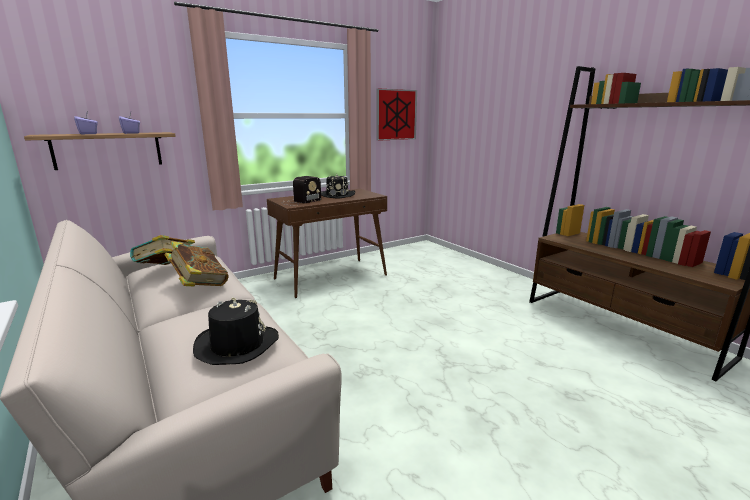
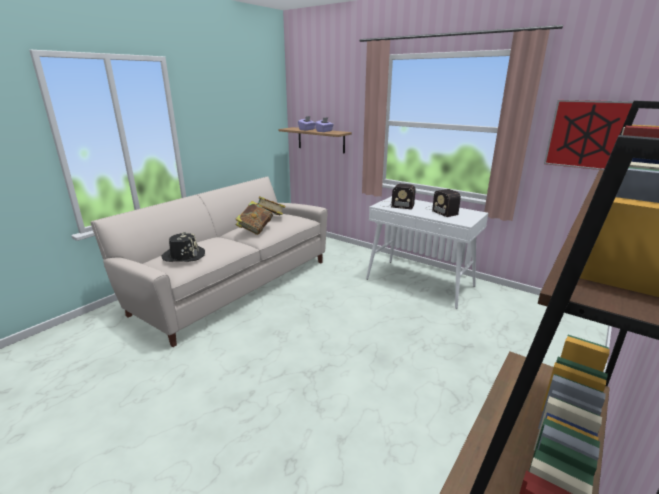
camera: 70 degrees right, 5 degrees up
brown console table [267,189,387,298] -> white console table [366,196,488,309]
black hat [321,174,355,199] -> radio [426,189,461,217]

